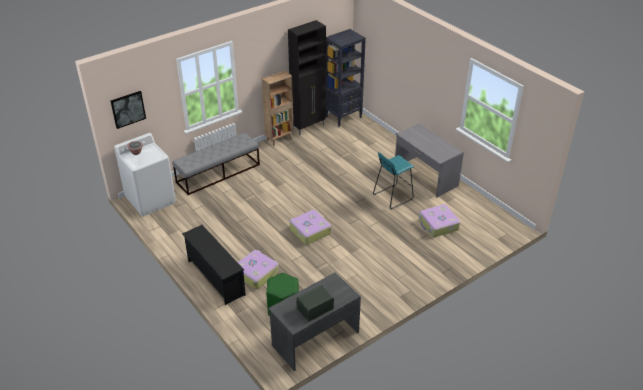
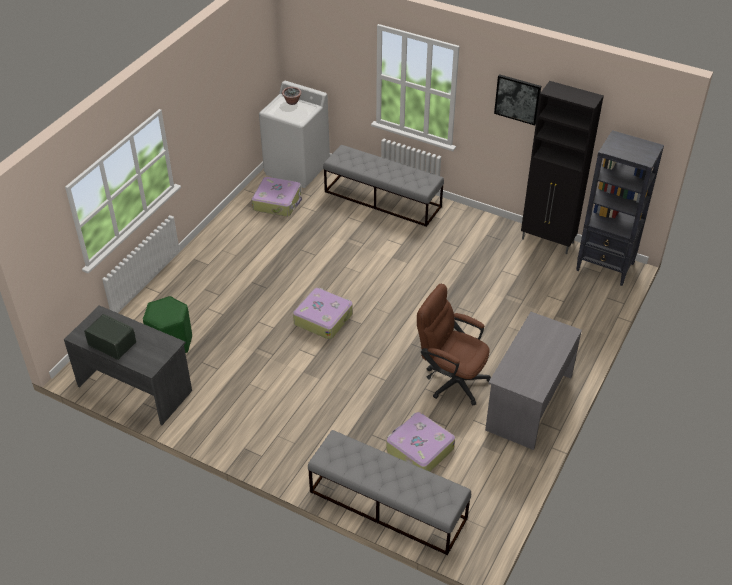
camera: 65 degrees right, 5 degrees up
picture [111,91,146,129] -> picture moved to [494,74,541,125]
black shoe rack [182,225,246,305] -> none
suitcase [238,250,279,289] -> suitcase moved to [252,177,302,217]
brown bookcase [262,70,294,146] -> none
turquoise stool [373,152,414,209] -> brown office chair [417,284,491,405]
none -> grey bench [308,430,471,556]

